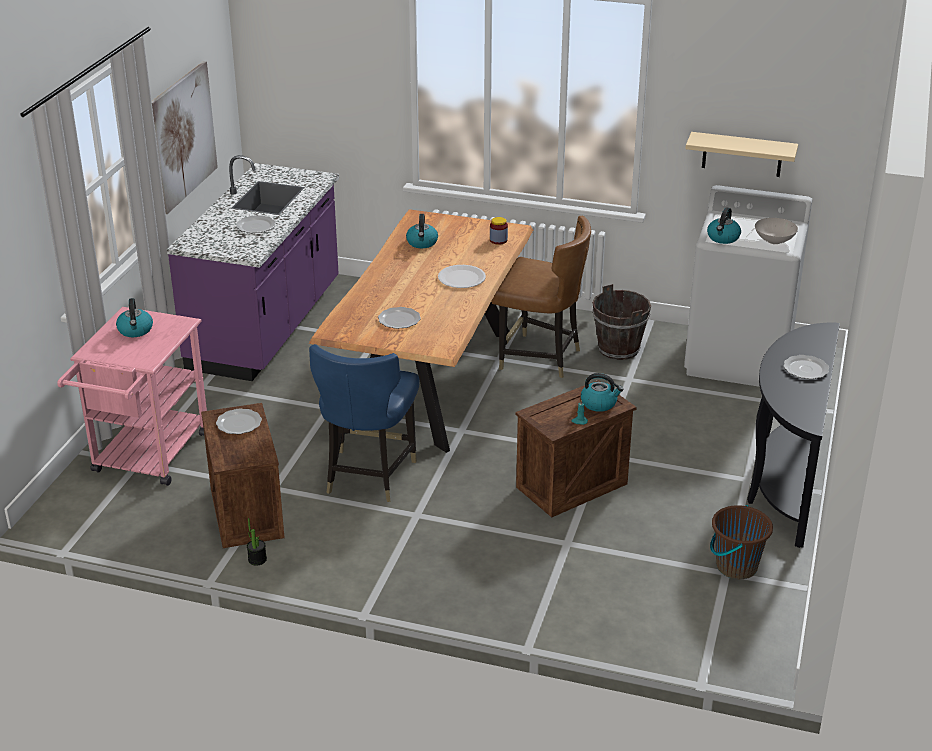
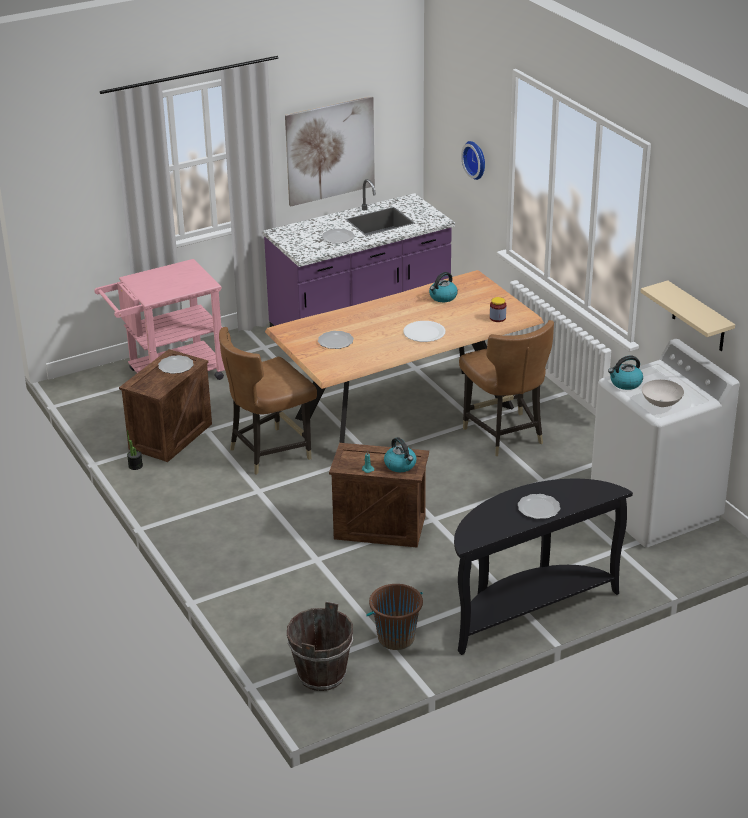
camera: 45 degrees right, 0 degrees up
kettle [116,298,153,337] -> none
blue chair [309,344,420,502] -> brown chair [219,327,317,475]
brown bucket [592,284,651,360] -> brown bucket moved to [287,601,353,691]
none -> wall clock [461,141,485,180]

